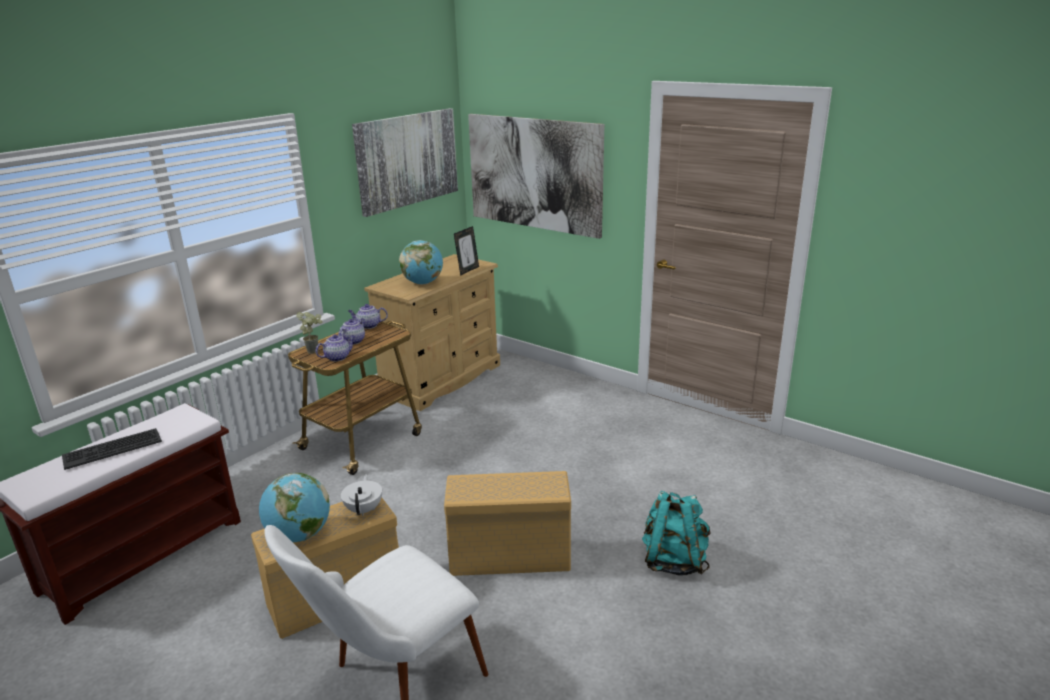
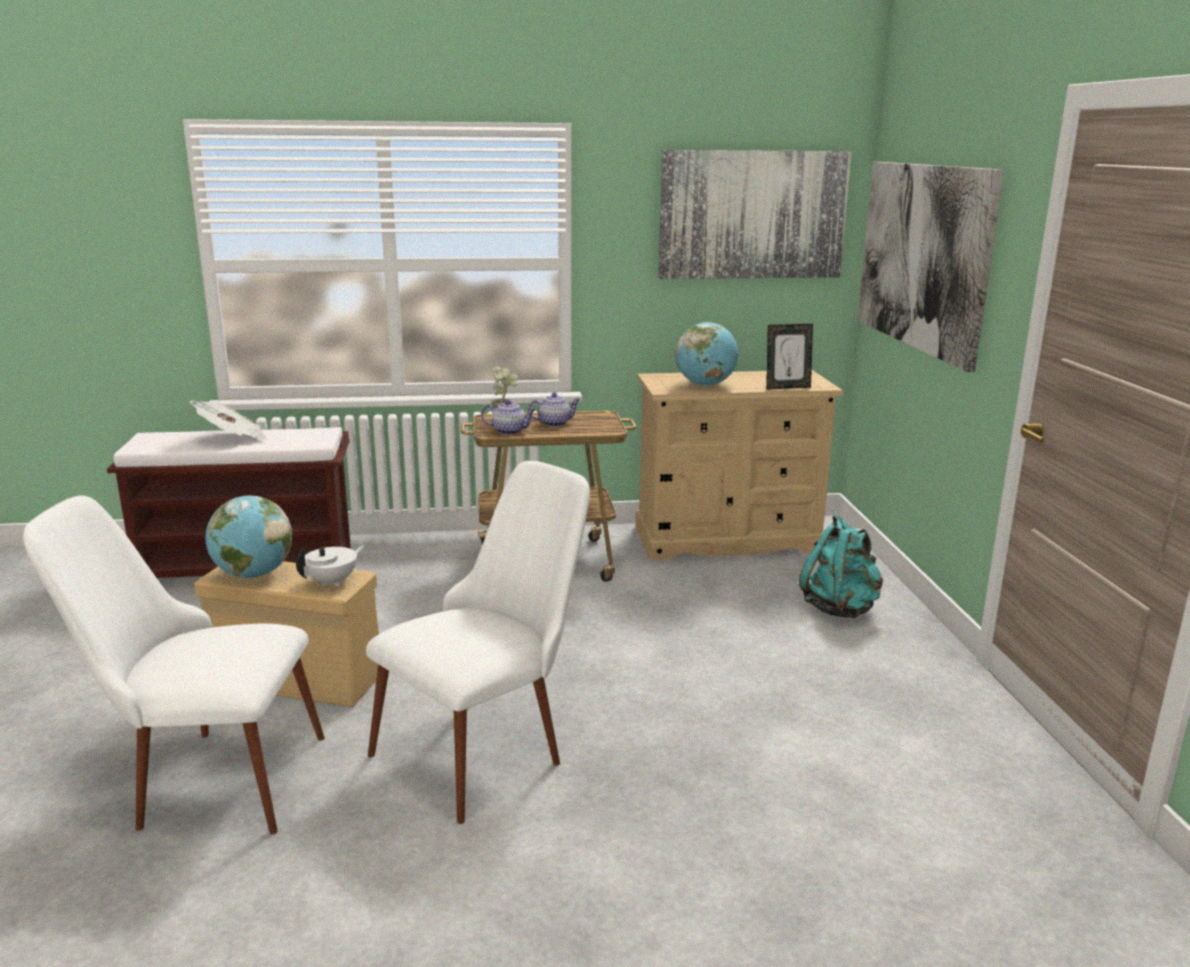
camera: 45 degrees right, 5 degrees down
keyboard [62,428,162,470] -> newspaper [190,401,268,440]
teapot [348,304,388,329] -> none
beige storage box [444,471,571,576] -> white chair [366,461,590,824]
turquoise backpack [642,490,711,576] -> turquoise backpack moved to [799,514,883,618]

